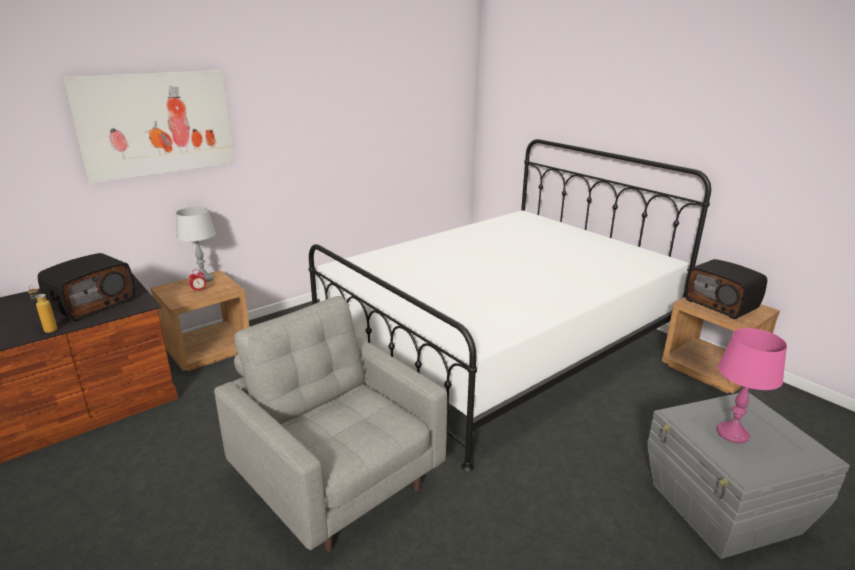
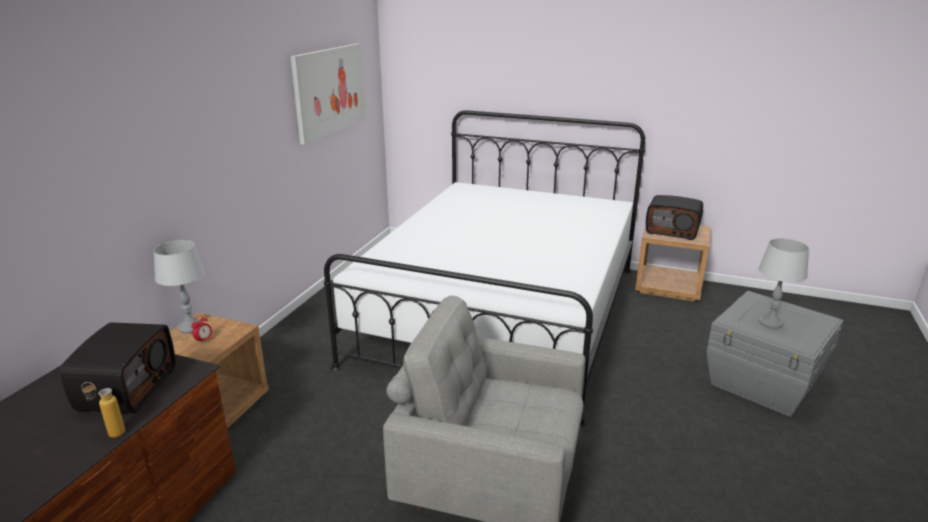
camera: 30 degrees left, 0 degrees up
picture [62,70,234,184] -> picture moved to [291,43,366,145]
pink table lamp [717,328,787,443] -> grey table lamp [758,238,809,328]

